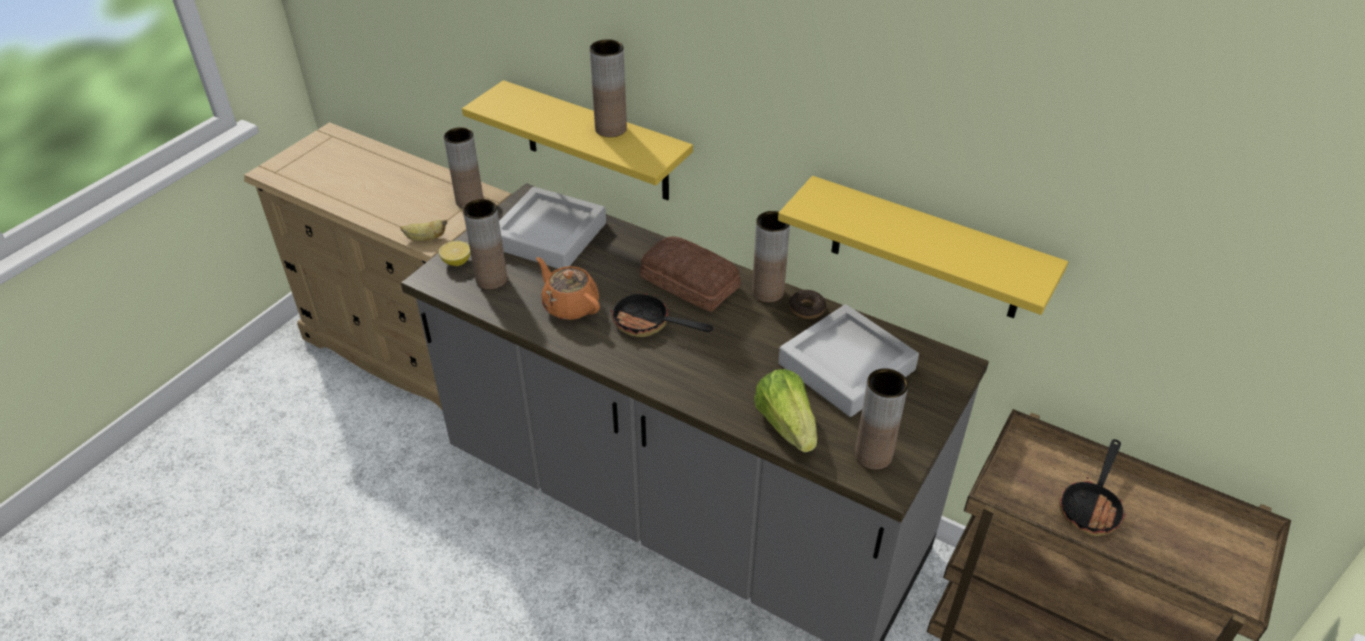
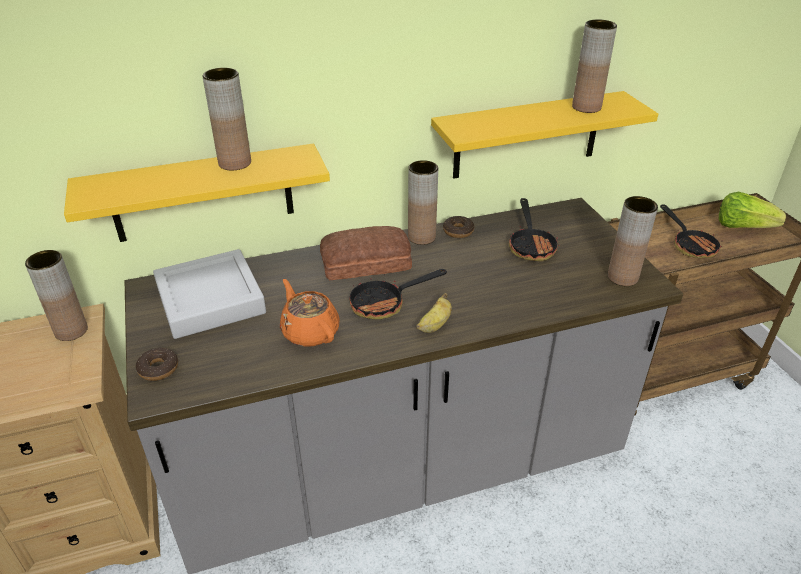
camera: 50 degrees left, 5 degrees down
banana [400,220,447,241] -> banana moved to [417,293,452,333]
lemon [439,241,471,266] -> donut [136,348,178,381]
brown vase [463,199,507,290] -> brown vase moved to [572,19,617,113]
orange teapot [536,257,600,320] -> orange teapot turned 60 degrees clockwise [280,279,340,346]
lettuce [754,369,817,453] -> lettuce moved to [719,192,786,228]
grey tray [778,304,919,417] -> frying pan [509,198,560,261]

